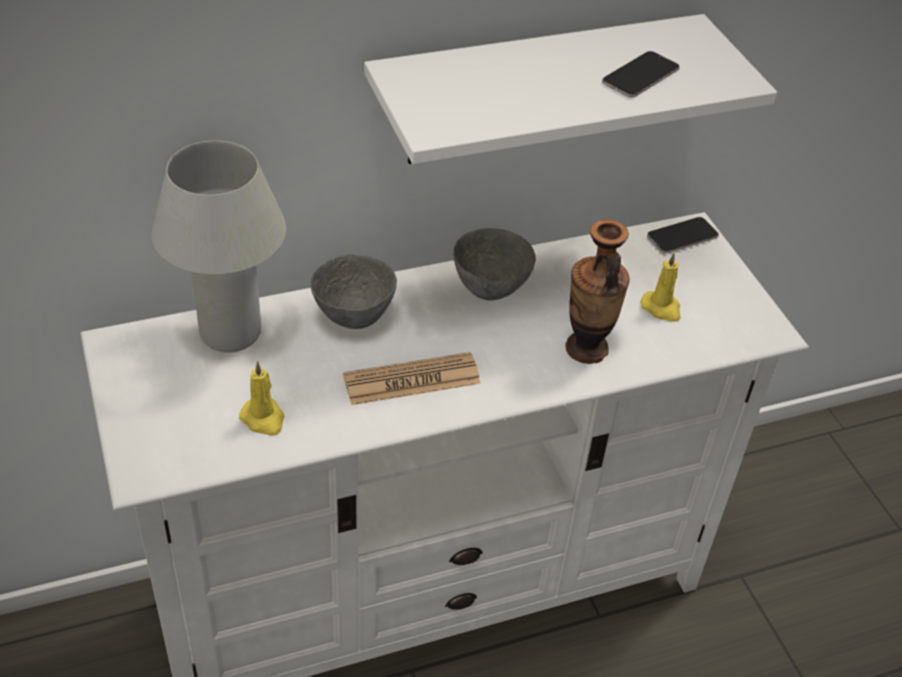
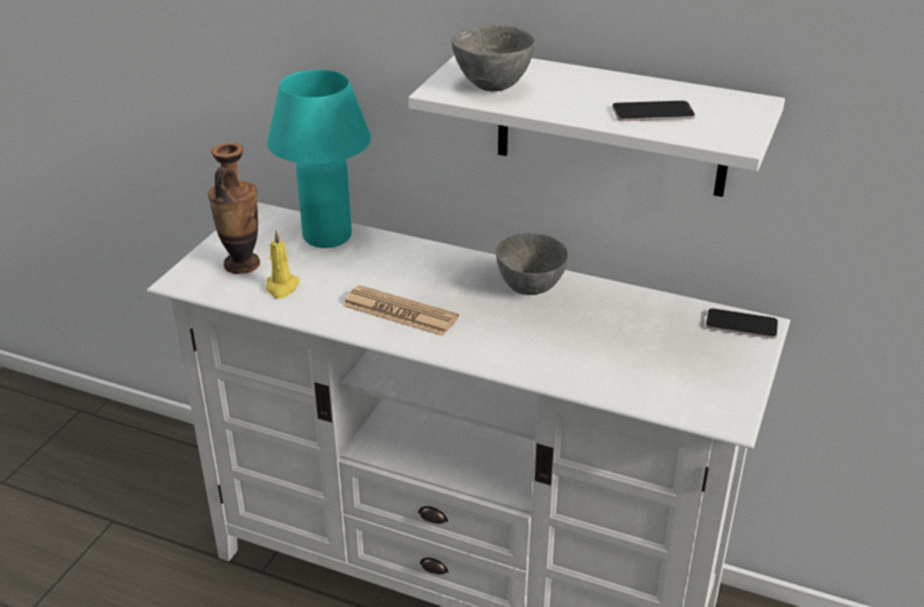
camera: 45 degrees right, 10 degrees down
white table lamp [152,141,286,352] -> turquoise table lamp [267,70,371,248]
grey bowl [310,254,397,329] -> grey bowl moved to [452,25,536,91]
vase [565,219,630,364] -> vase moved to [208,143,260,274]
yellow candle [641,253,680,322] -> none

